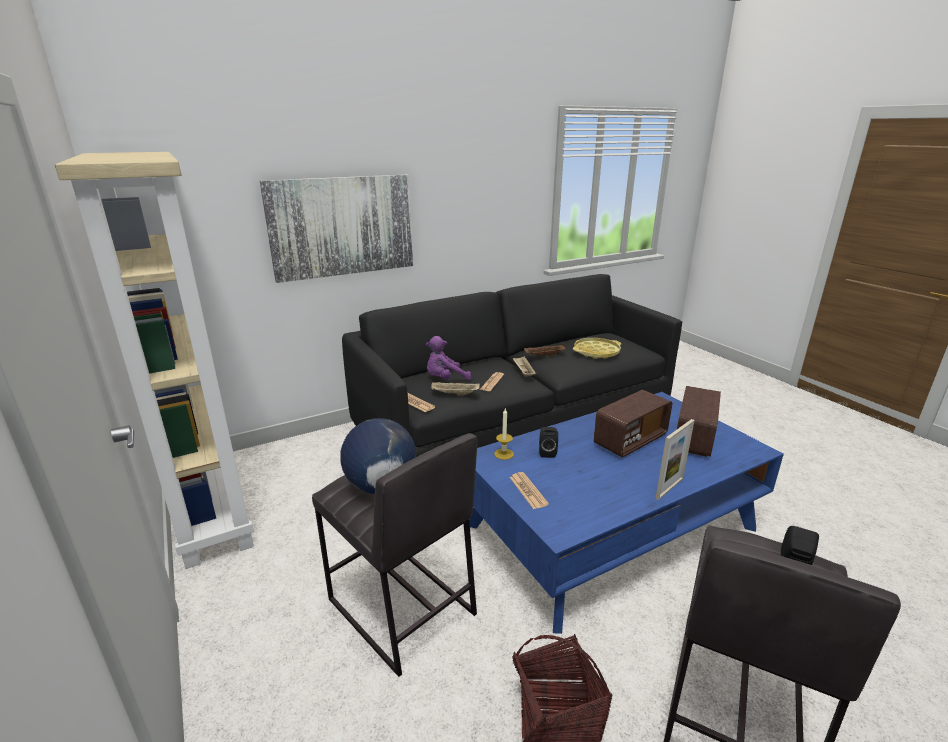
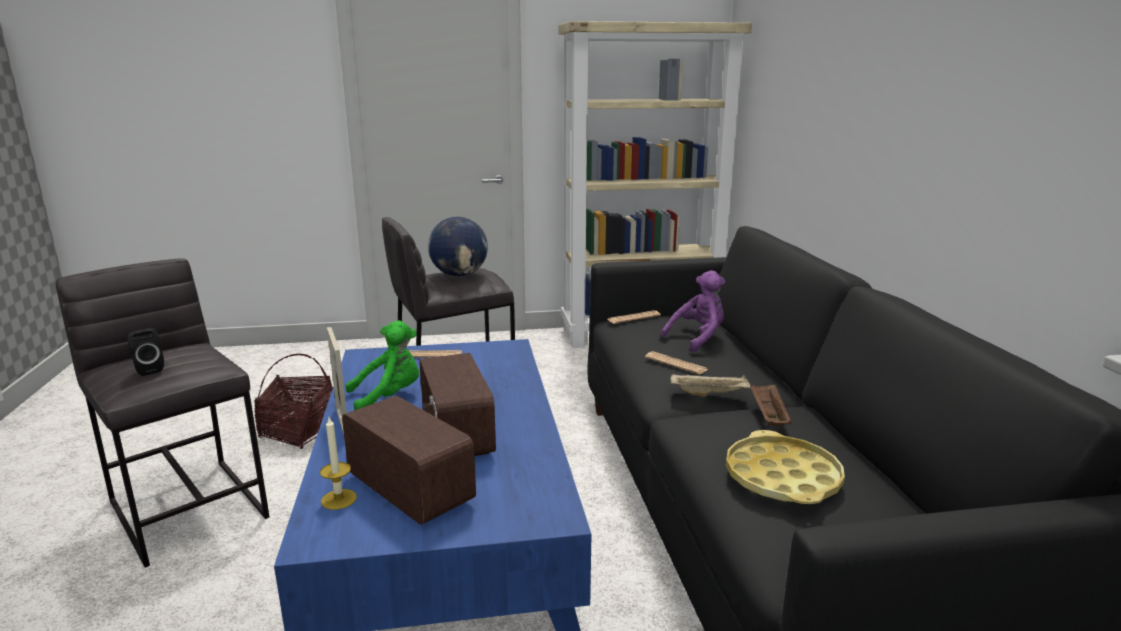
camera: 110 degrees right, 5 degrees down
picture [260,175,413,283] -> none
purple plush toy [426,336,471,380] -> purple plush toy turned 60 degrees clockwise [660,270,725,352]
beige tray [431,382,480,396] -> none
candle [494,409,514,460] -> candle moved to [320,417,357,510]
black speaker [539,427,558,458] -> none
none -> green plush toy [345,320,419,410]

